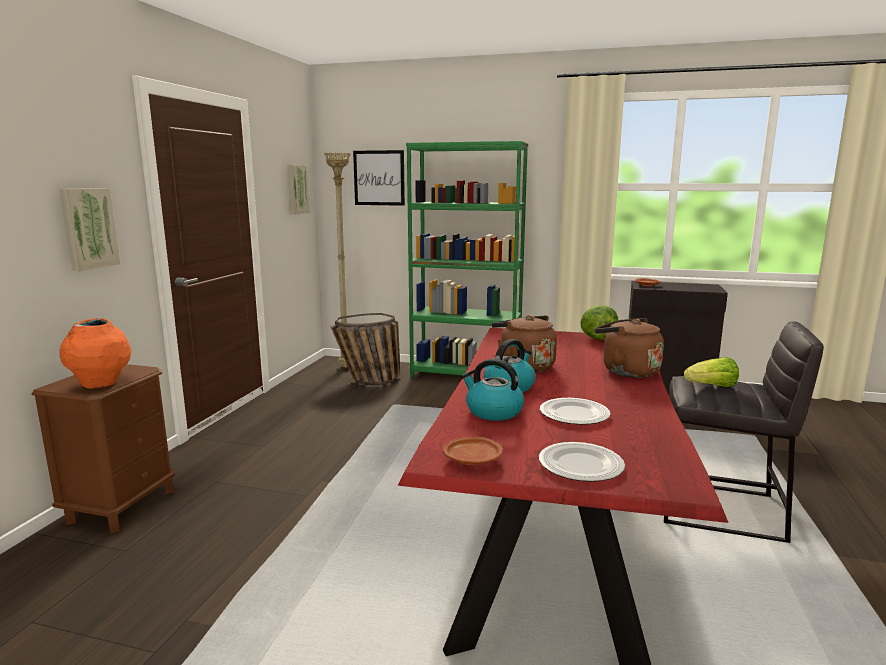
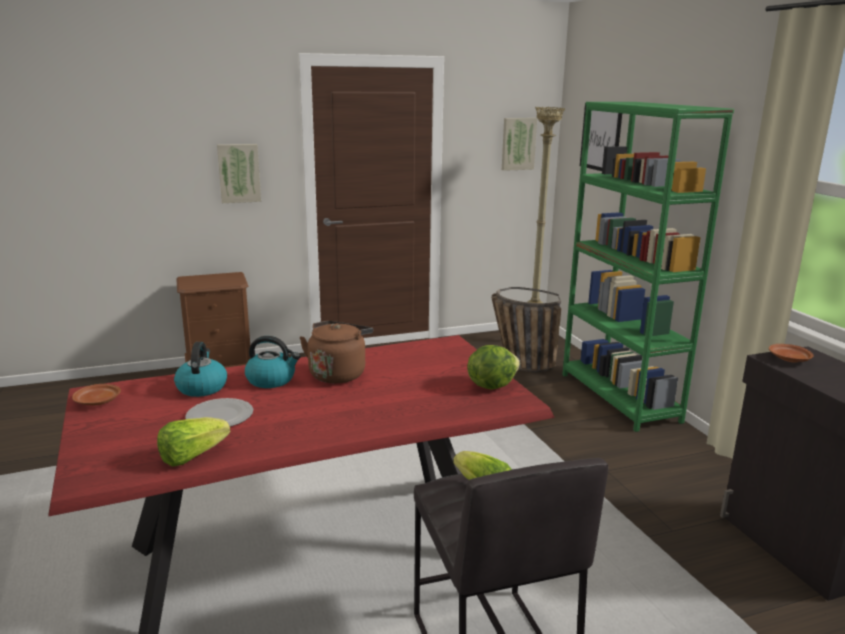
camera: 55 degrees right, 5 degrees up
orange vase [59,318,131,389] -> none
plate [539,442,625,482] -> none
brown kettle [595,318,664,378] -> none
none -> lettuce [157,417,230,466]

